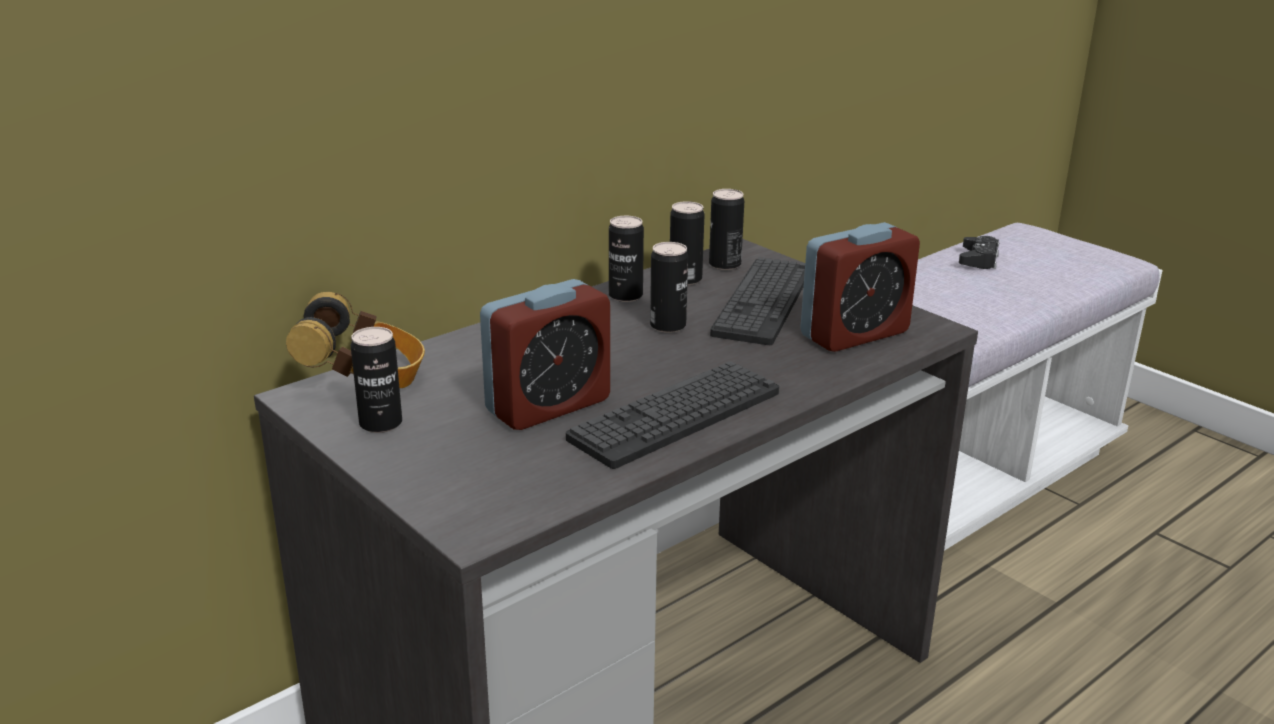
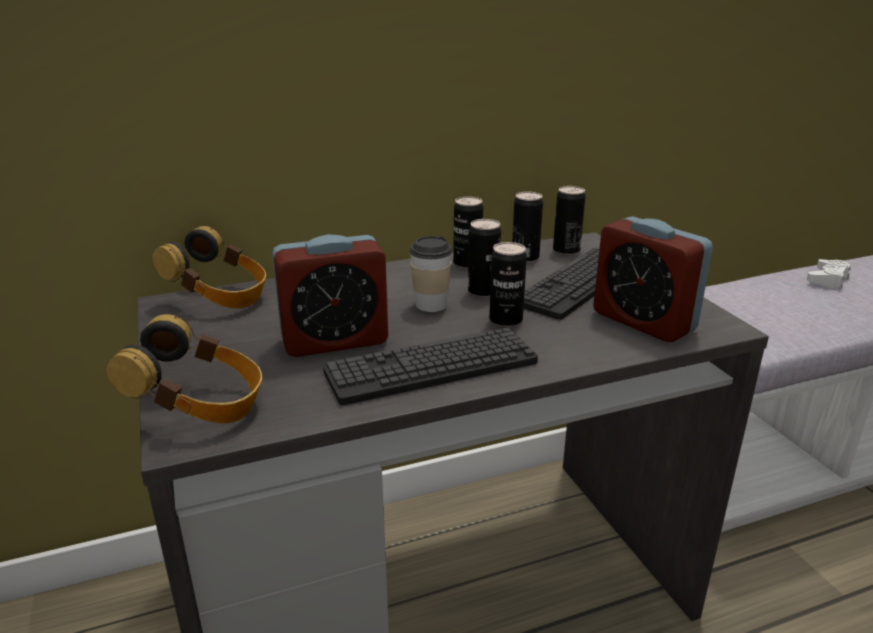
camera: 20 degrees right, 0 degrees up
can [351,327,402,433] -> can moved to [489,242,527,327]
alarm clock [800,222,920,352] -> alarm clock turned 60 degrees clockwise [593,216,713,342]
black game controller [959,236,999,269] -> white game controller [807,259,851,289]
none -> headphones [107,314,263,423]
none -> cup [409,236,453,312]

